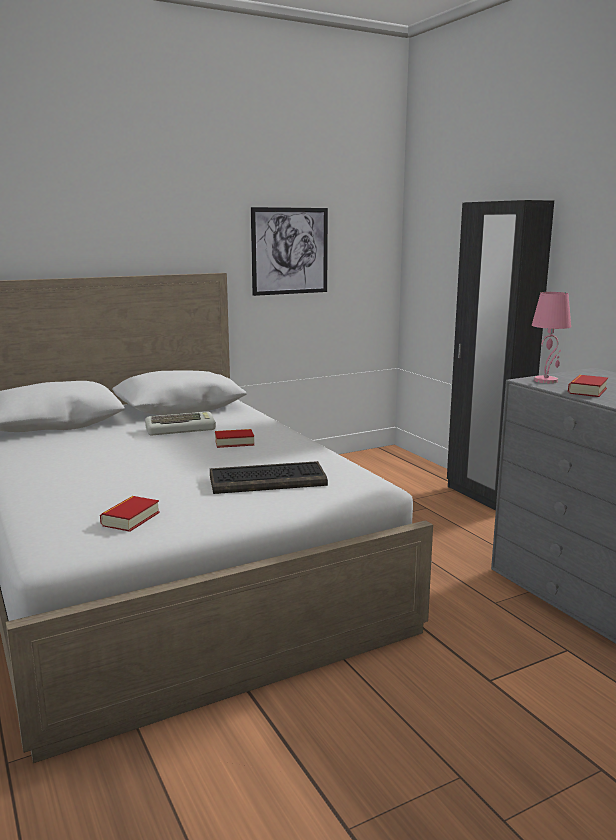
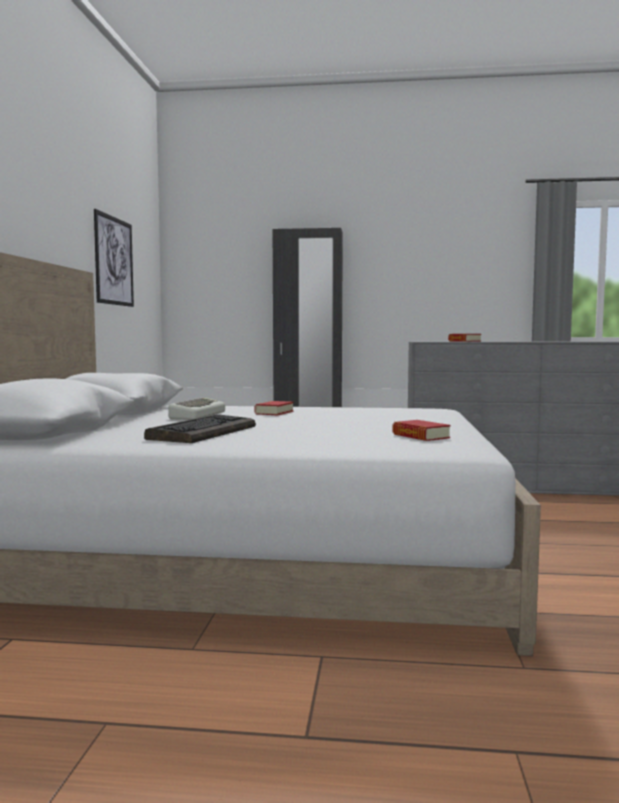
camera: 55 degrees left, 10 degrees down
keyboard [210,461,328,494] -> keyboard moved to [144,414,256,443]
pink table lamp [532,292,571,384] -> none

